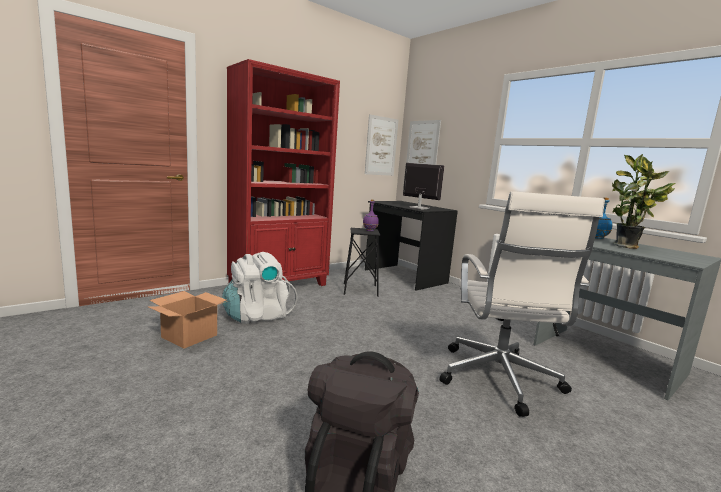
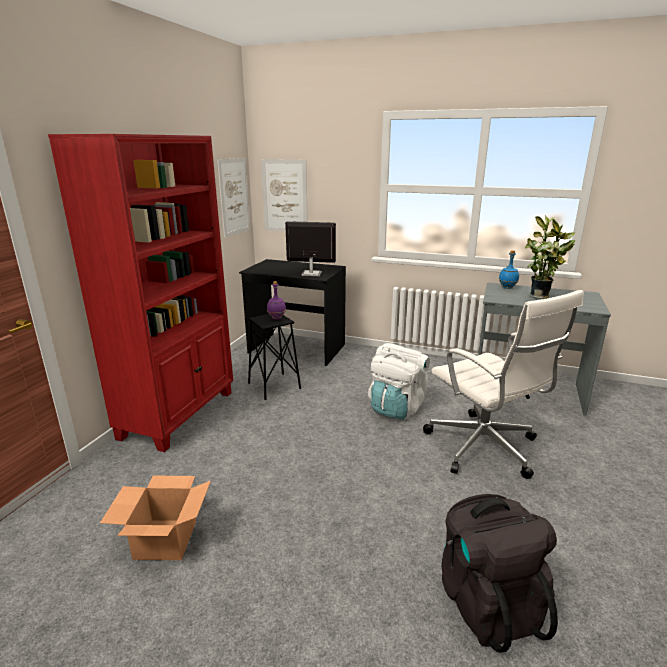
camera: 30 degrees left, 10 degrees up
white backpack [222,252,297,324] -> white backpack moved to [368,343,430,420]

